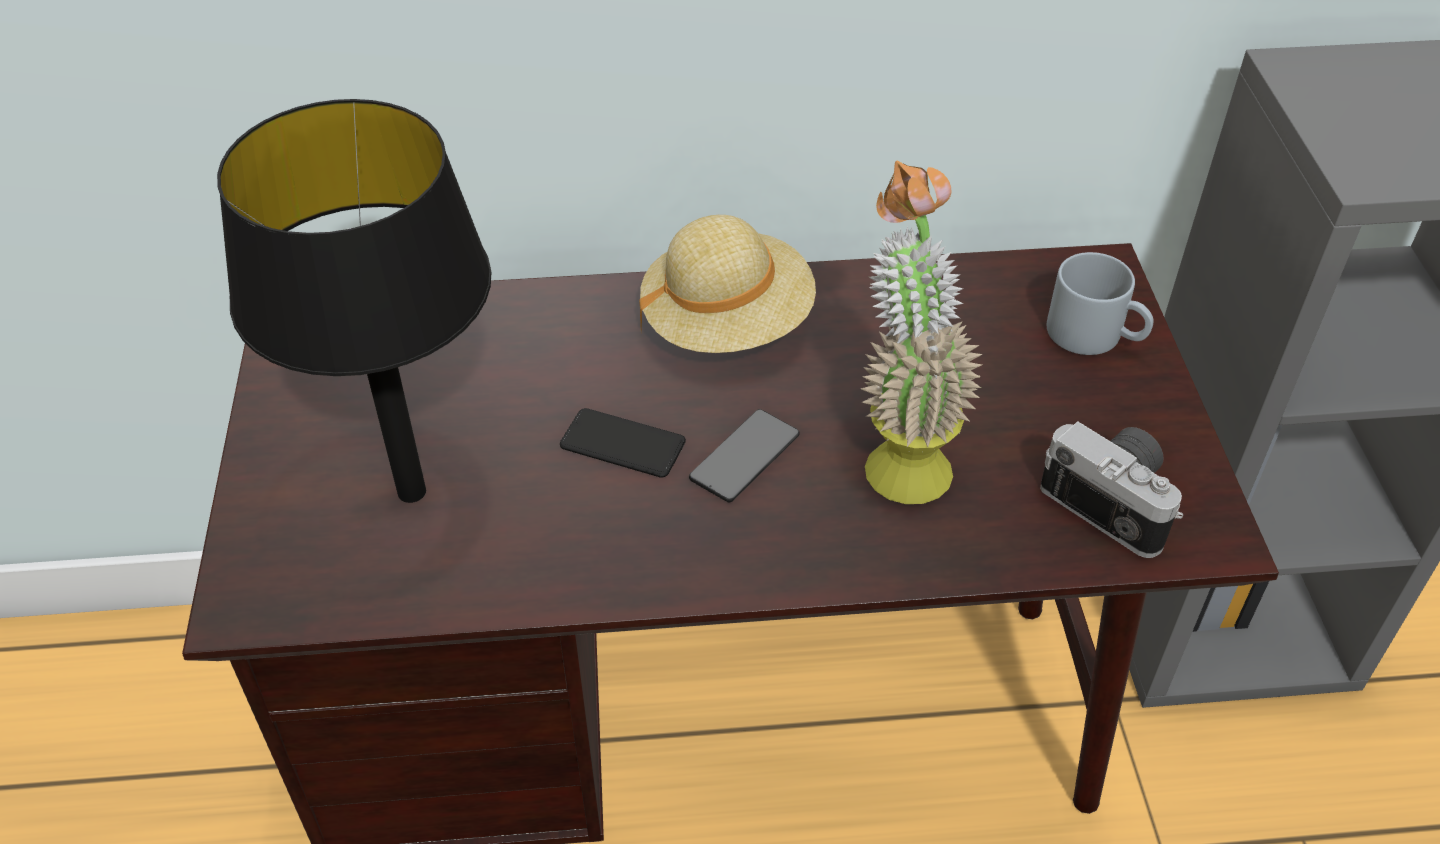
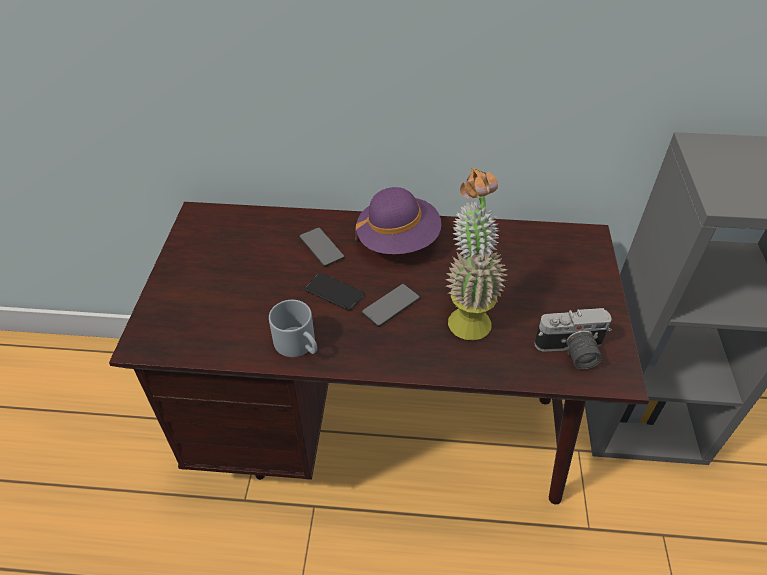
camera: 10 degrees right, 0 degrees up
black table lamp [217,99,492,503] -> none
beige hat [639,215,816,353] -> purple hat [355,187,441,254]
camera [1040,421,1183,558] -> camera turned 120 degrees clockwise [534,308,612,369]
grey mug [1047,252,1153,355] -> grey mug moved to [269,300,317,357]
none -> phone [299,227,345,267]

